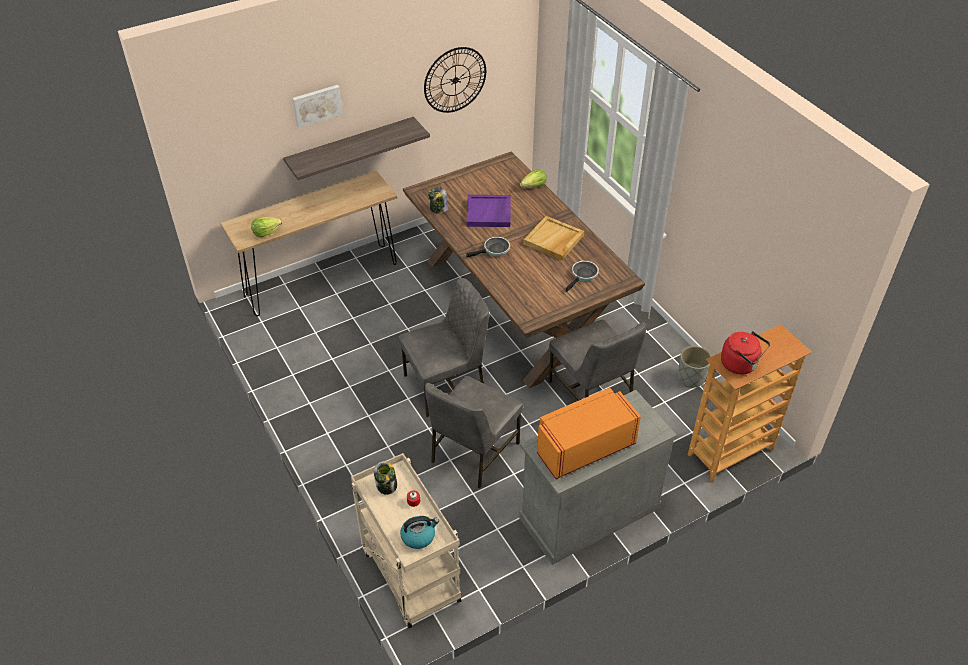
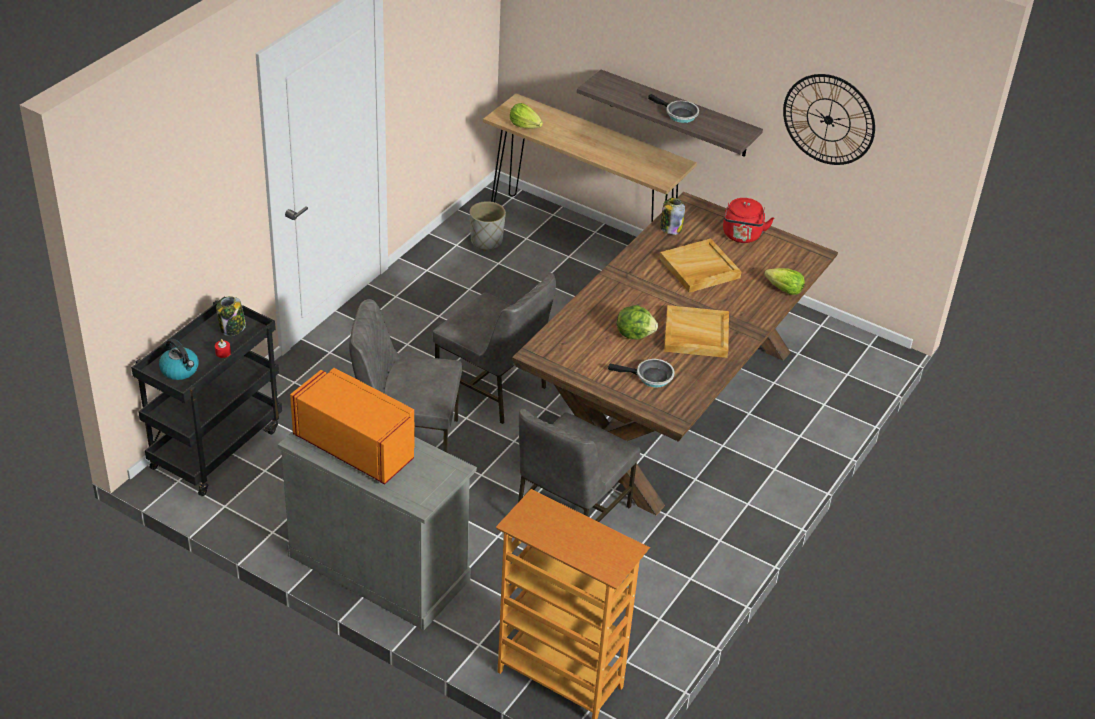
camera: 60 degrees right, 5 degrees down
picture [292,85,343,128] -> none
beige cart [351,453,462,629] -> black cart [131,297,282,496]
frying pan [466,237,510,257] -> frying pan moved to [648,94,699,123]
purple tray [467,195,510,227] -> beige tray [659,238,742,293]
grey planter [678,346,711,387] -> grey planter moved to [470,201,506,251]
red kettle [721,331,770,375] -> red kettle moved to [723,198,774,243]
none -> lettuce [617,305,658,340]

